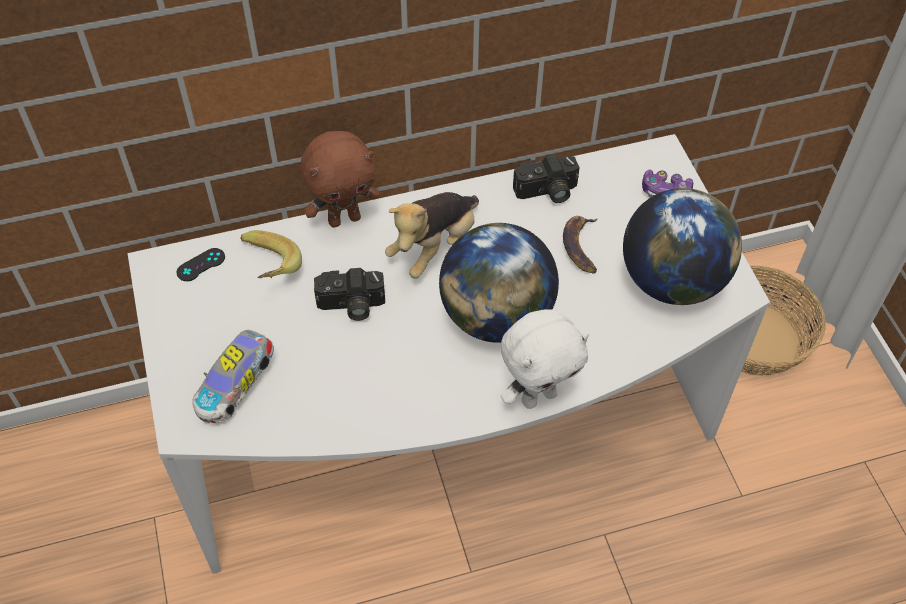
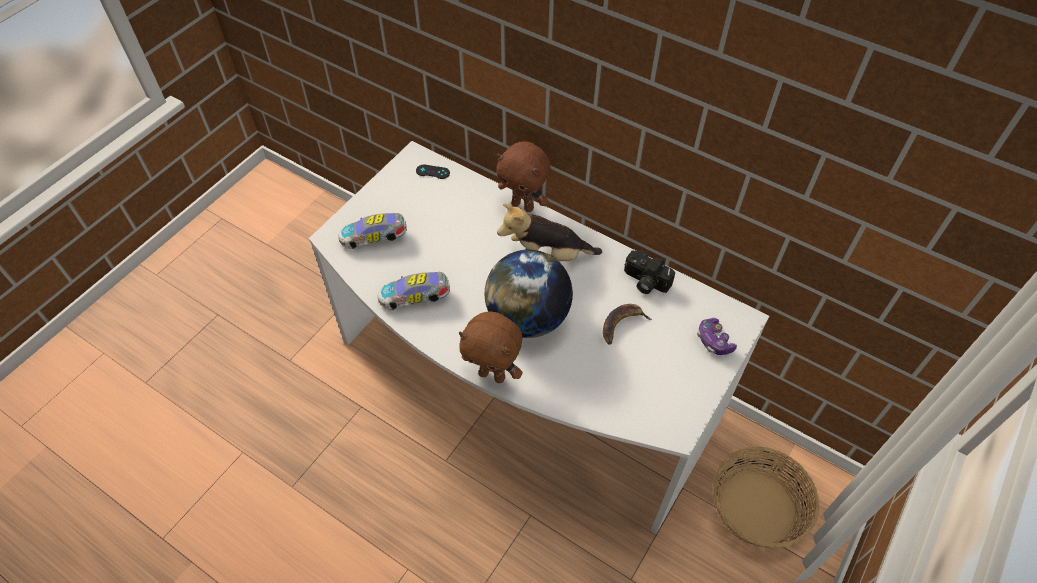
camera: 50 degrees right, 0 degrees up
banana [240,230,302,279] -> none
camera [314,268,385,321] -> none
white plush toy [501,309,589,409] -> brown plush toy [459,311,522,383]
globe [623,188,742,305] -> none
none -> toy car [378,272,450,310]

